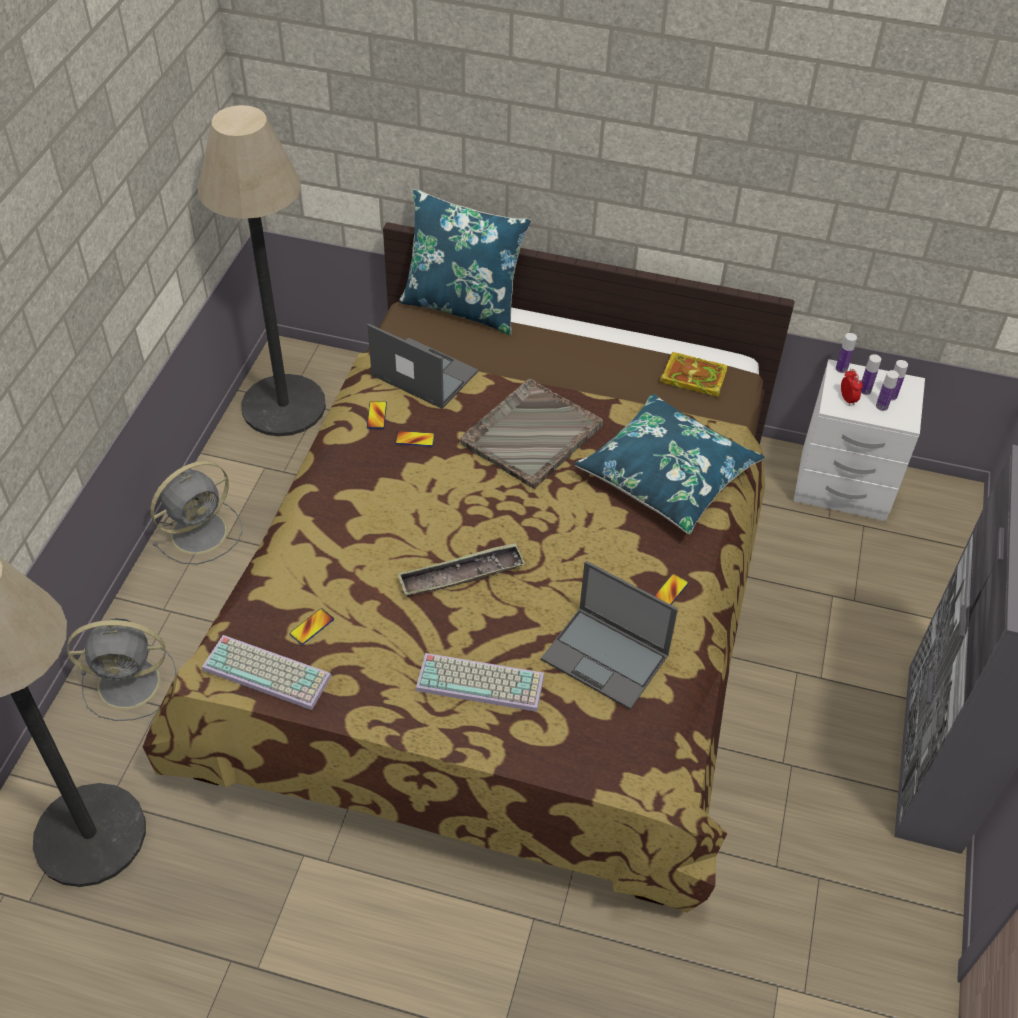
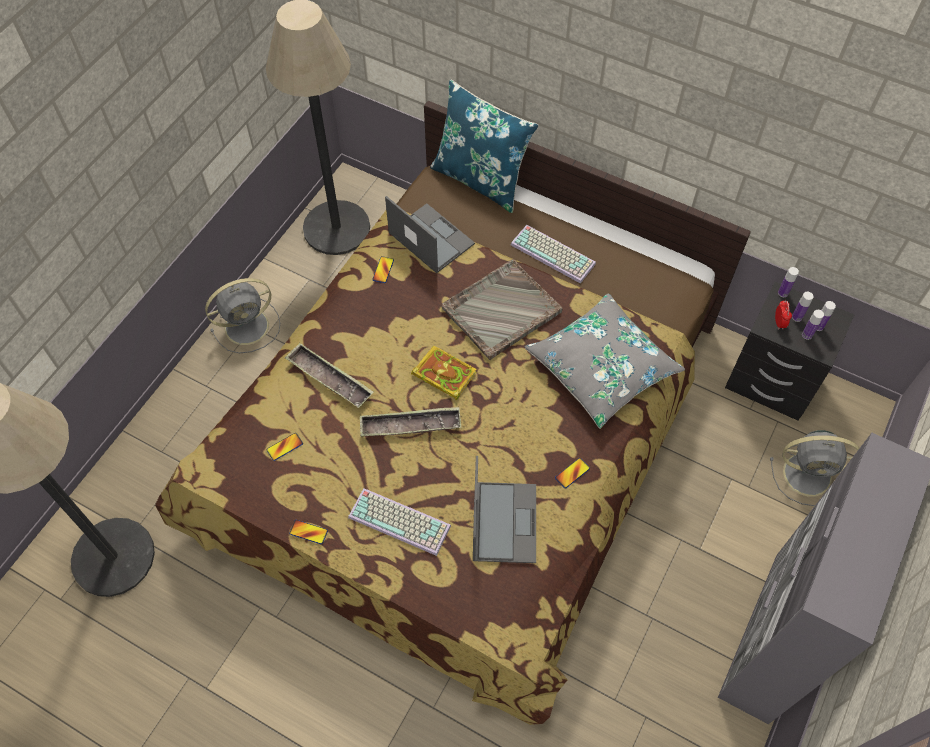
camera: 15 degrees right, 10 degrees up
grey fan [67,618,176,721] -> grey fan moved to [770,430,859,506]
keyboard [202,635,332,710] -> keyboard moved to [511,225,596,284]
phone [395,431,435,447] -> phone moved to [289,520,328,544]
laptop [541,561,678,710] -> laptop turned 135 degrees counterclockwise [473,456,536,563]
blue pillow [574,394,764,534] -> grey pillow [525,293,685,429]
book [660,352,728,398] -> book moved to [411,345,477,400]
white nightstand [794,359,925,521] -> black nightstand [725,282,854,421]
none -> tray [285,343,374,408]

